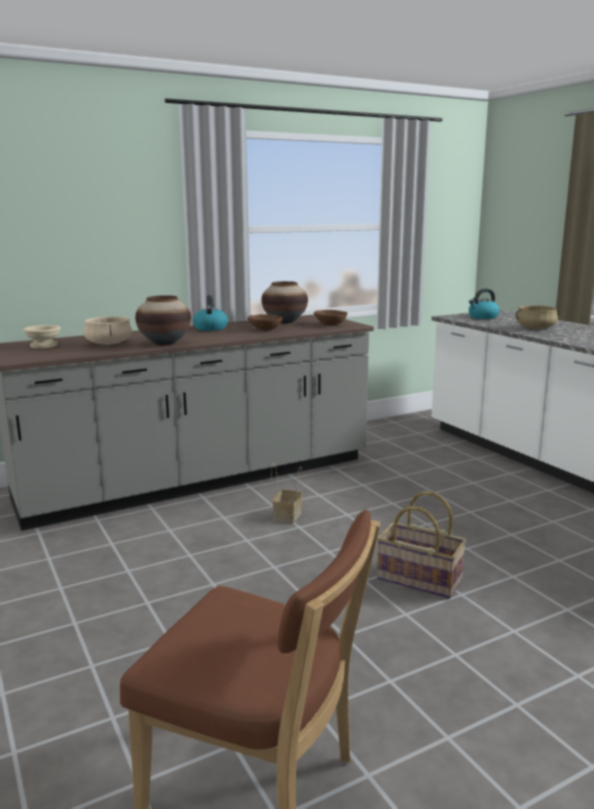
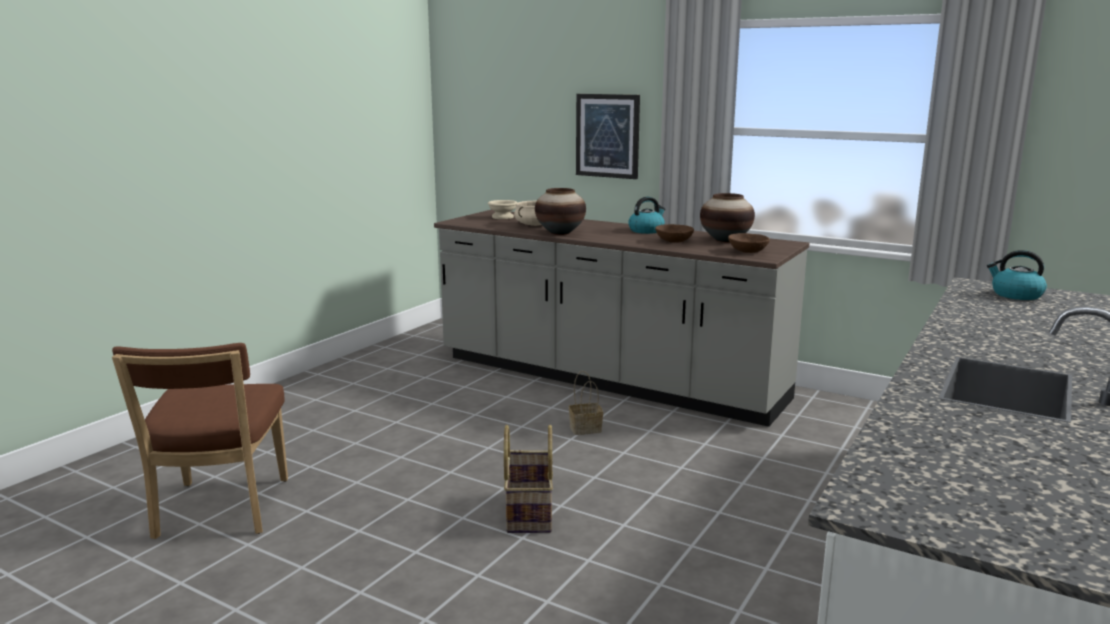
camera: 60 degrees right, 0 degrees up
beige cooking pot [516,305,560,329] -> none
none -> picture [576,94,640,179]

